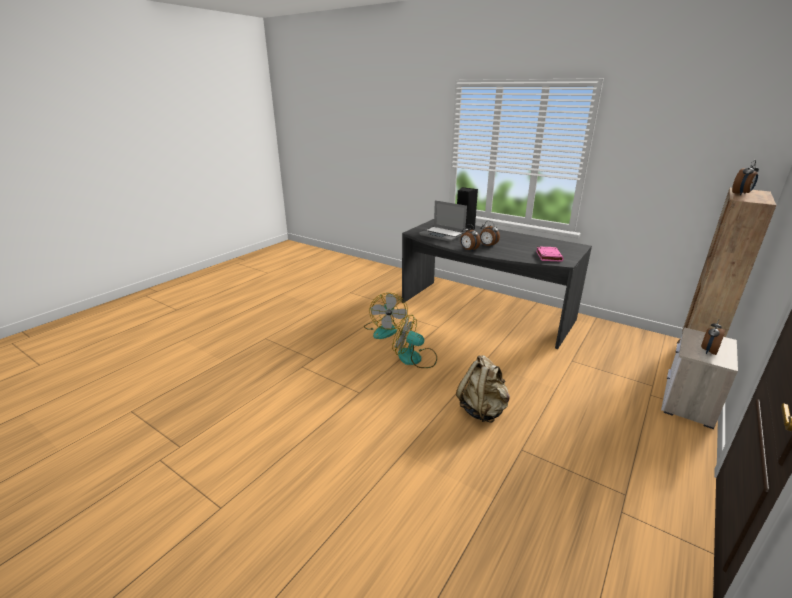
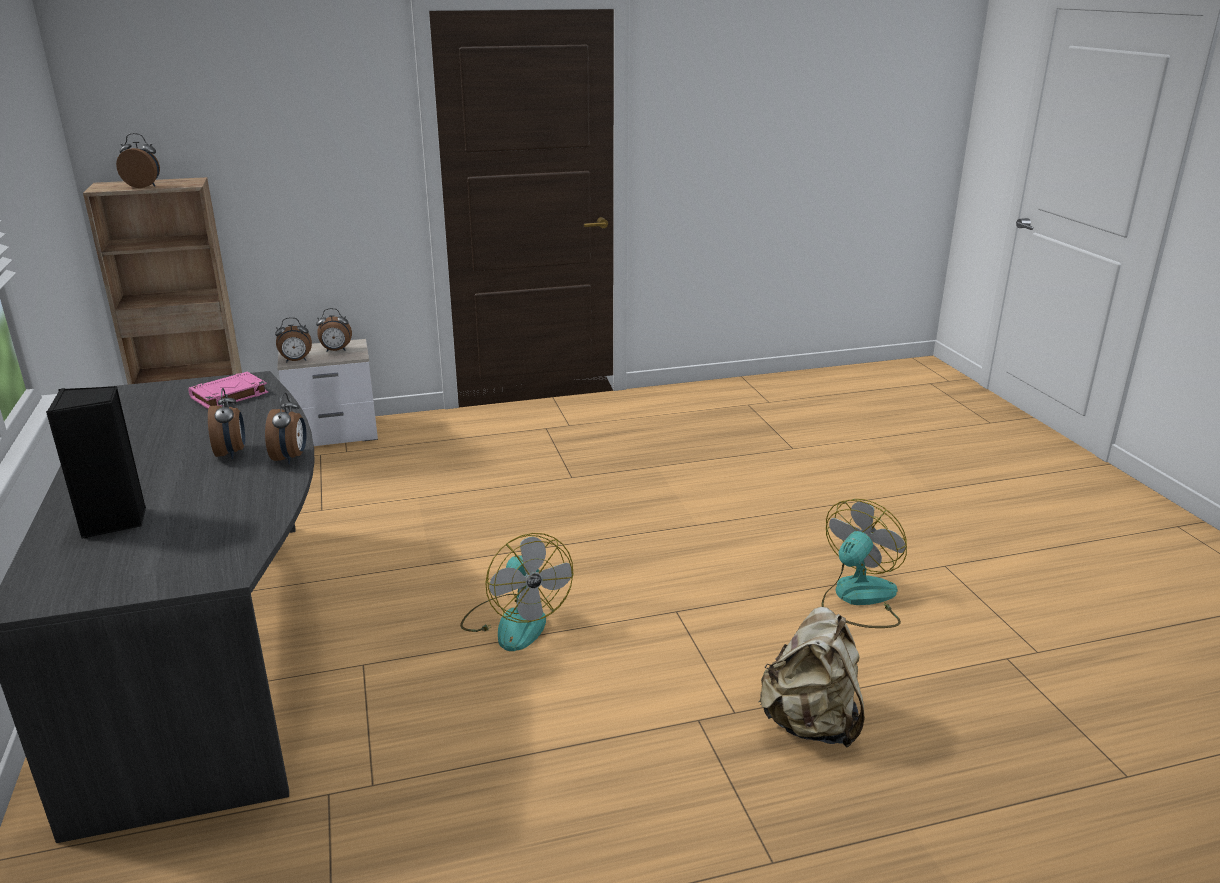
camera: 140 degrees left, 0 degrees up
fan [364,293,408,339] -> fan moved to [821,499,907,628]
laptop [419,200,467,242] -> none
beige backpack [456,355,510,423] -> beige backpack moved to [759,607,865,747]
none -> alarm clock [275,317,312,363]

